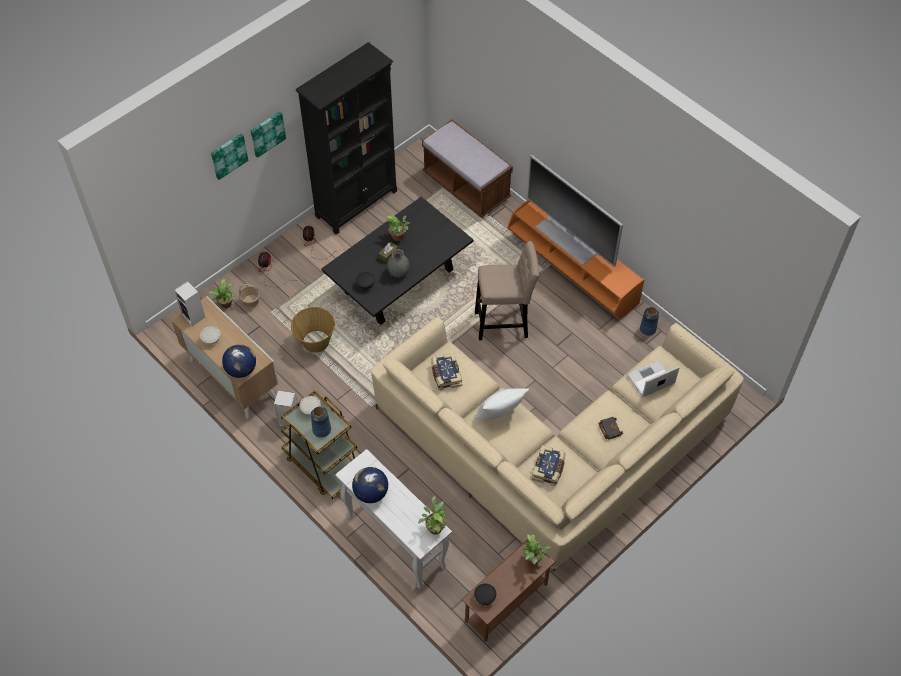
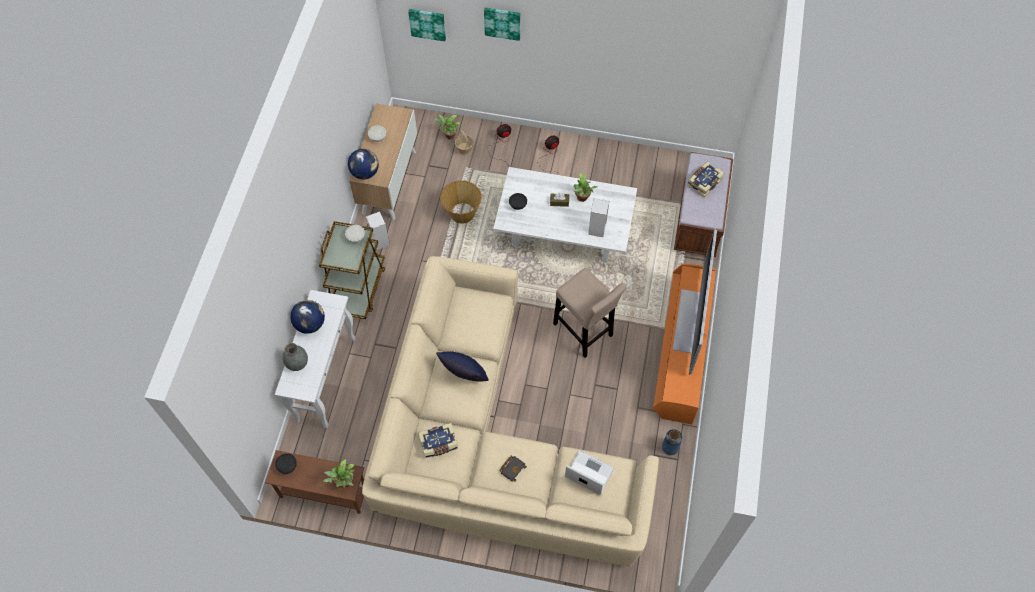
camera: 55 degrees right, 5 degrees up
speaker [174,281,205,326] -> speaker moved to [588,198,609,237]
picture [251,112,286,158] -> picture moved to [408,9,446,41]
black bookcase [296,42,397,235] -> none
blue vase [311,407,331,438] -> none
black coffee table [321,197,473,325] -> white coffee table [493,167,637,262]
grey vase [387,249,410,278] -> grey vase moved to [282,343,308,371]
potted plant [418,496,447,535] -> none
book [431,353,462,390] -> book moved to [687,162,724,198]
white pillow [474,388,529,420] -> blue pillow [436,351,489,382]

